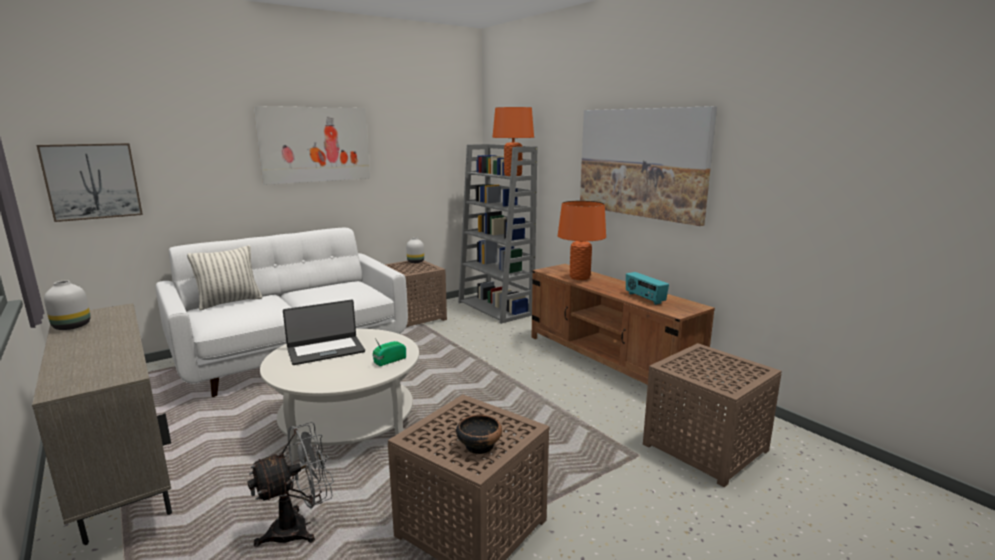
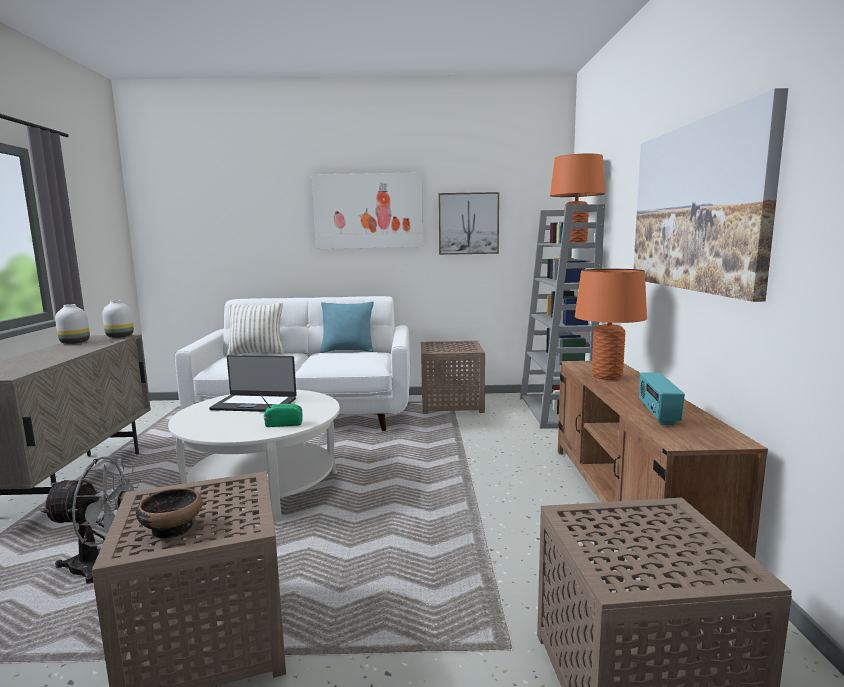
camera: 35 degrees right, 5 degrees down
picture [36,143,143,222] -> picture moved to [438,192,499,255]
white vase [406,237,424,263] -> white vase moved to [102,300,134,338]
none -> turquoise pillow [320,301,374,353]

